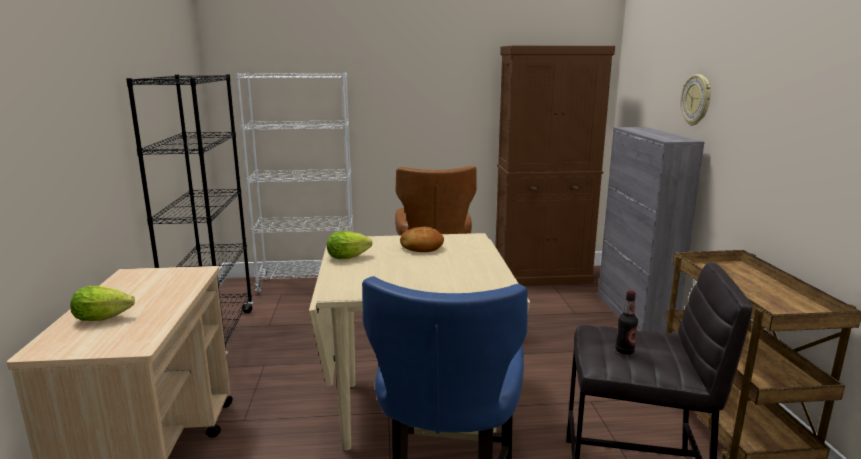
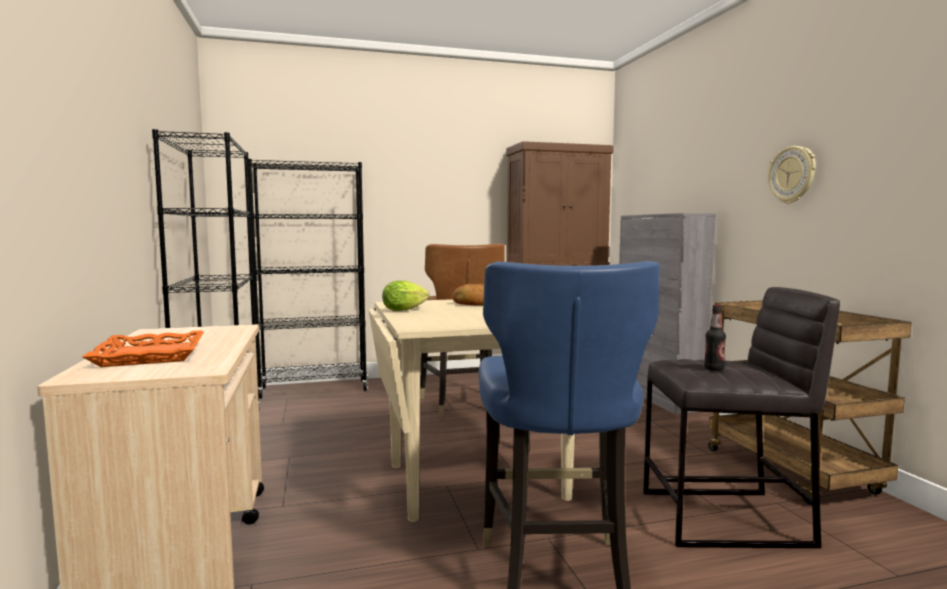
camera: 10 degrees left, 10 degrees down
lettuce [70,286,135,321] -> orange tray [82,330,204,367]
white bookcase [236,72,353,293] -> black bookcase [248,159,368,399]
wall clock [681,74,711,126] -> wall clock moved to [768,146,816,204]

